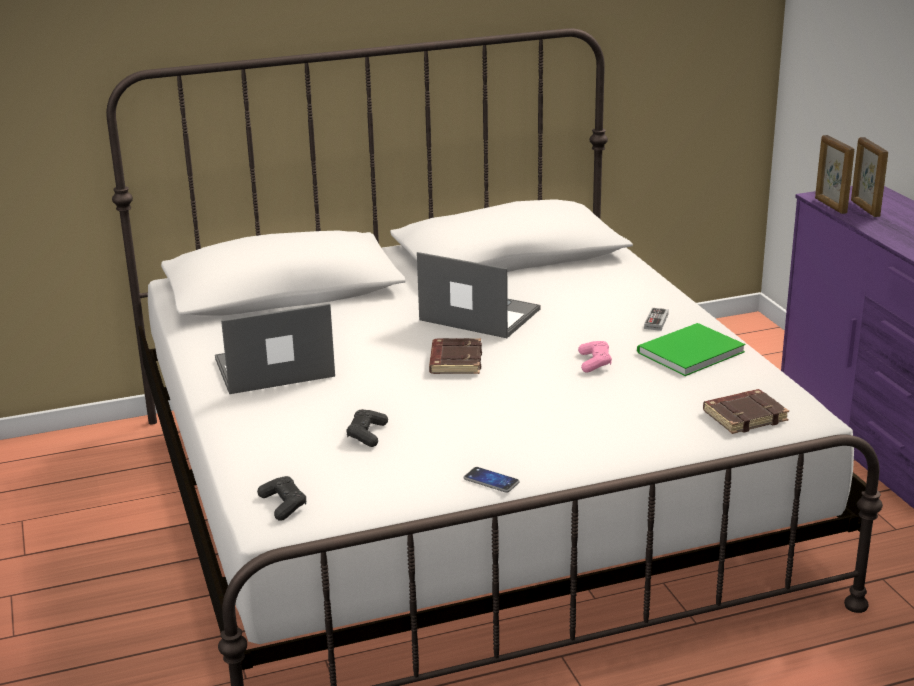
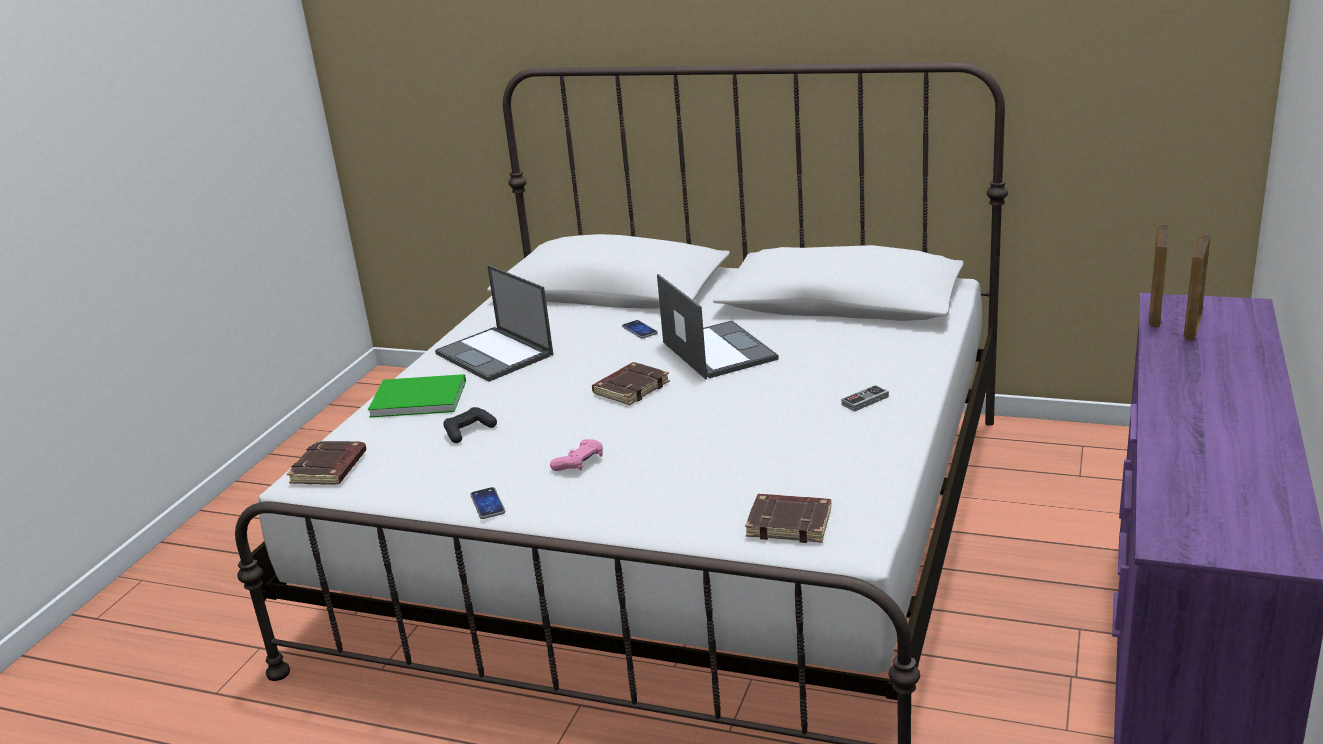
camera: 40 degrees right, 0 degrees up
laptop [215,304,335,394] -> laptop turned 150 degrees counterclockwise [435,265,553,382]
black game controller [257,476,306,521] -> brown book [287,441,367,485]
pink game controller [578,341,612,372] -> pink game controller moved to [550,439,603,471]
green book [637,323,745,376] -> green book moved to [368,374,466,418]
none -> phone [622,320,658,338]

